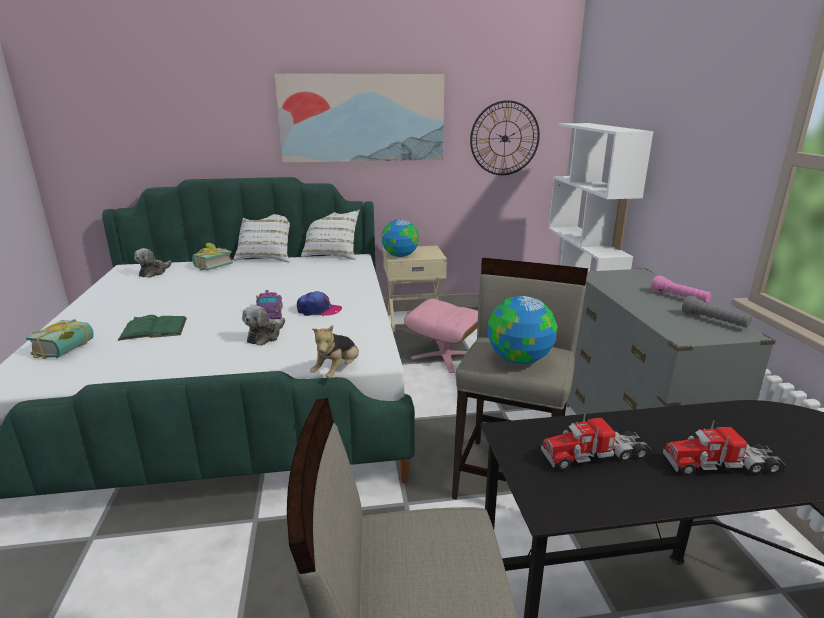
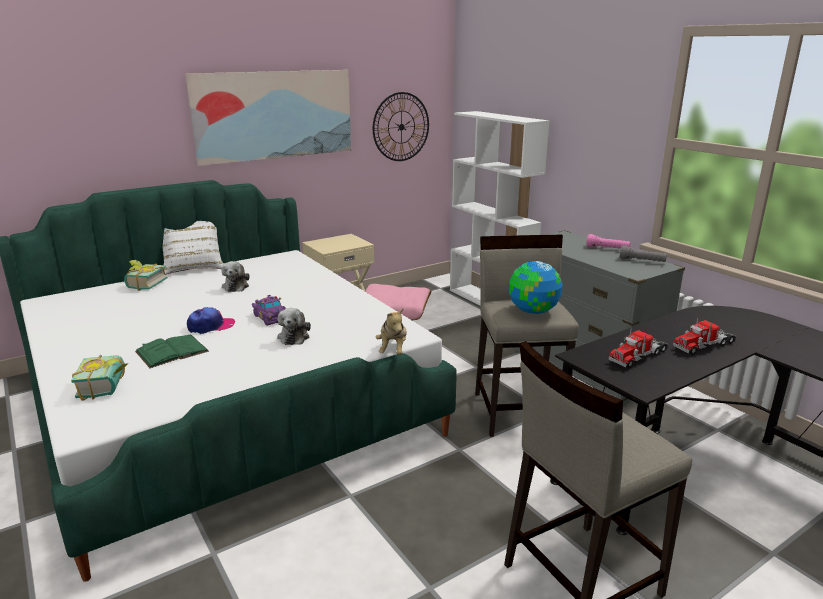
camera: 25 degrees left, 0 degrees up
plush toy [134,248,171,278] -> plush toy moved to [221,261,249,292]
cap [297,291,342,316] -> cap moved to [187,307,235,334]
white pillow [301,210,360,260] -> none
globe [382,219,419,257] -> none

